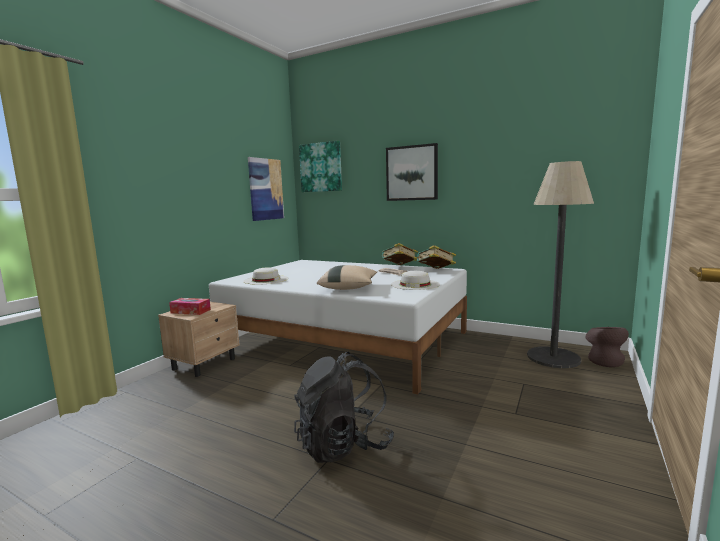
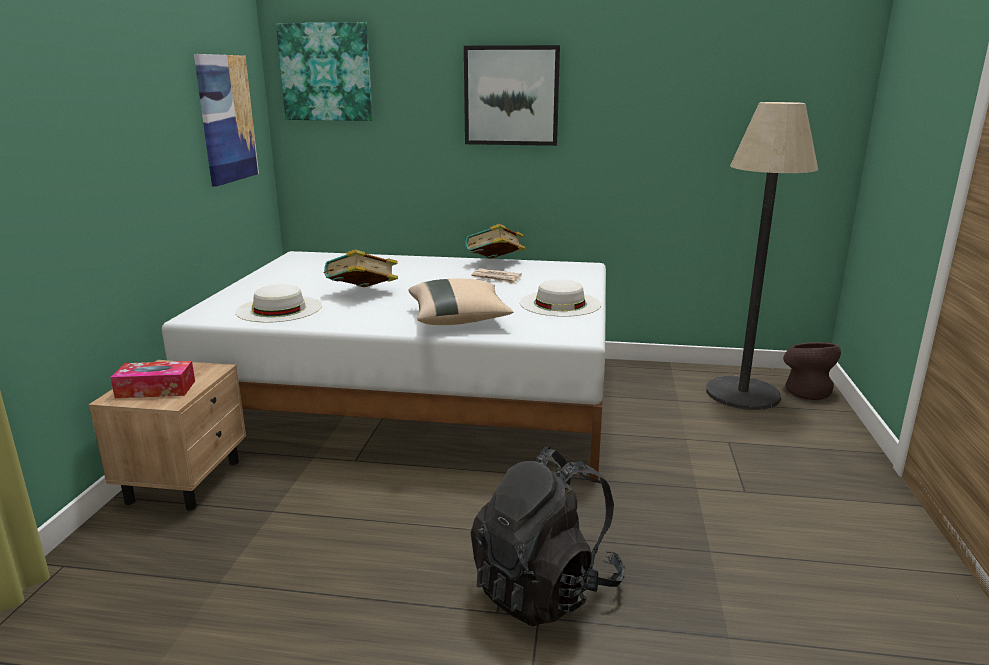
camera: 20 degrees left, 10 degrees up
book [417,245,456,269] -> book moved to [324,249,398,287]

